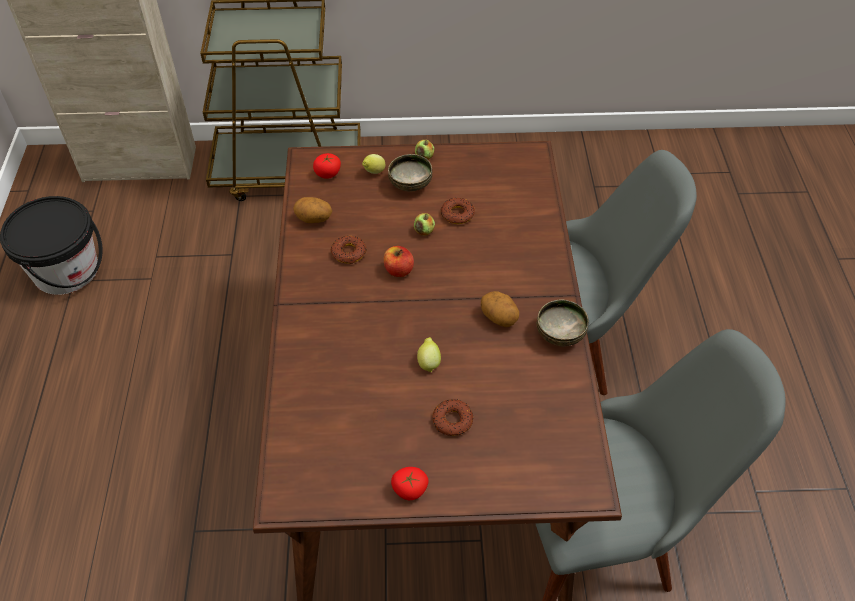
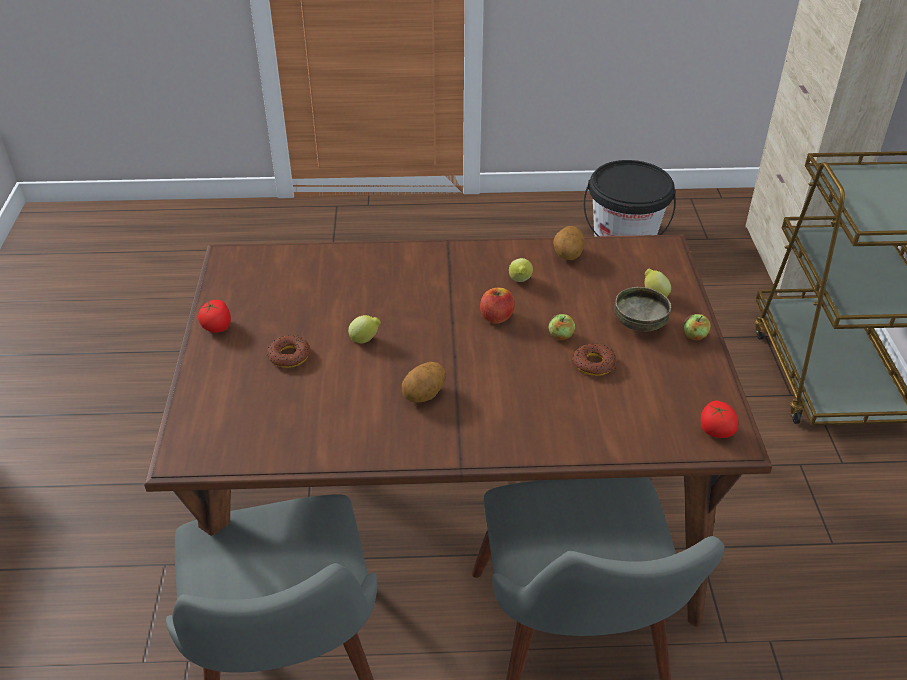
camera: 90 degrees right, 10 degrees down
tomato [313,153,341,179] -> tomato moved to [701,401,738,438]
donut [331,236,367,264] -> lemon [509,258,533,282]
bowl [537,300,589,346] -> none

